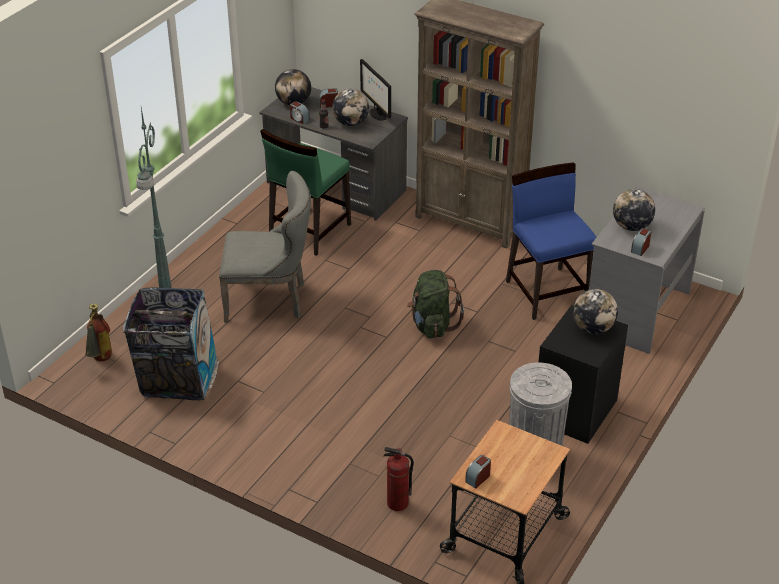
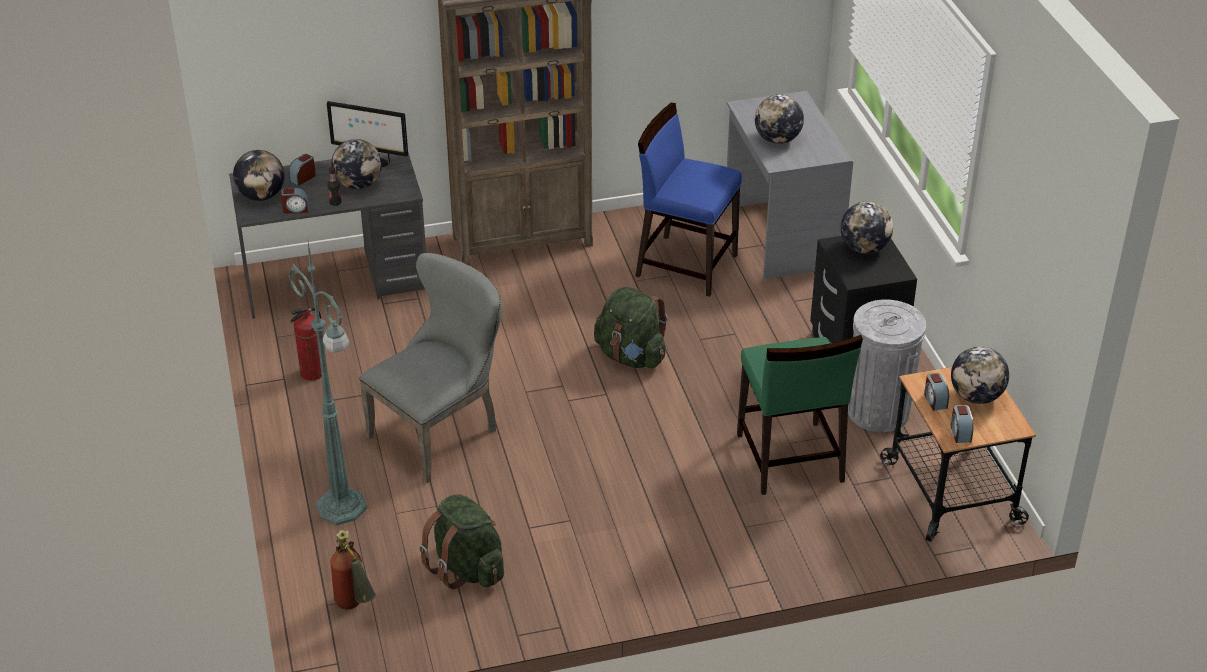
camera: 45 degrees left, 0 degrees up
trash can [123,287,219,401] -> green backpack [419,494,504,589]
green chair [260,129,351,256] -> green chair moved to [737,335,863,495]
fire extinguisher [383,447,414,511] -> fire extinguisher moved to [290,307,322,381]
alarm clock [631,228,651,256] -> alarm clock moved to [924,373,949,411]
none -> globe [951,346,1009,404]

